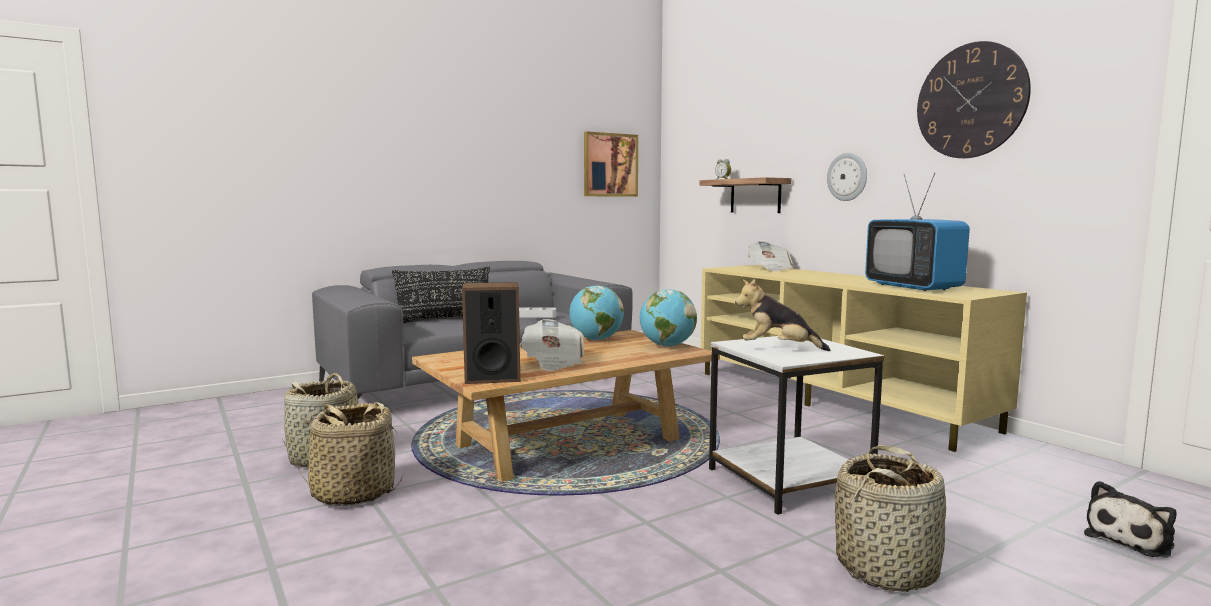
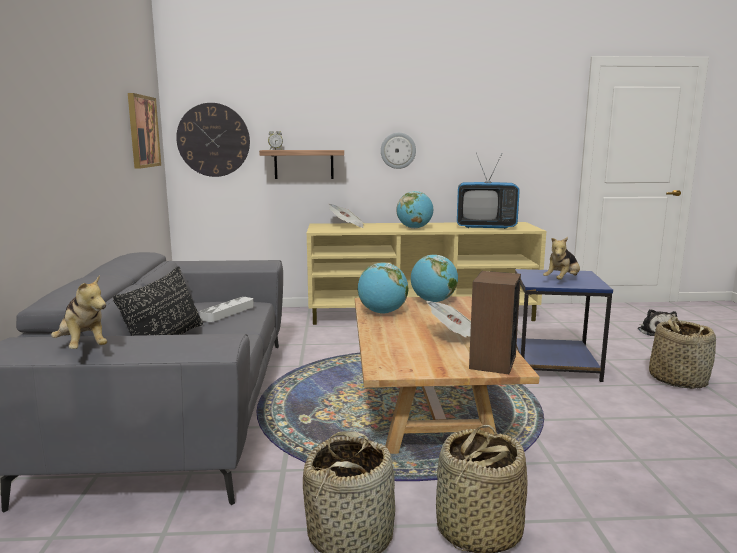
camera: 60 degrees left, 5 degrees up
white side table [709,336,885,515] -> blue side table [515,269,613,382]
wall clock [917,41,1031,158] -> wall clock moved to [176,103,250,177]
none -> plush toy [51,275,107,349]
none -> globe [396,191,433,229]

